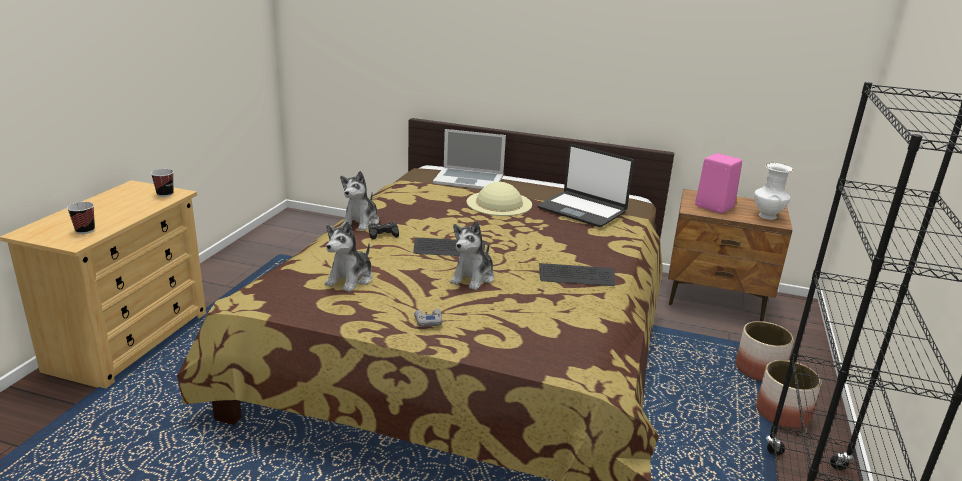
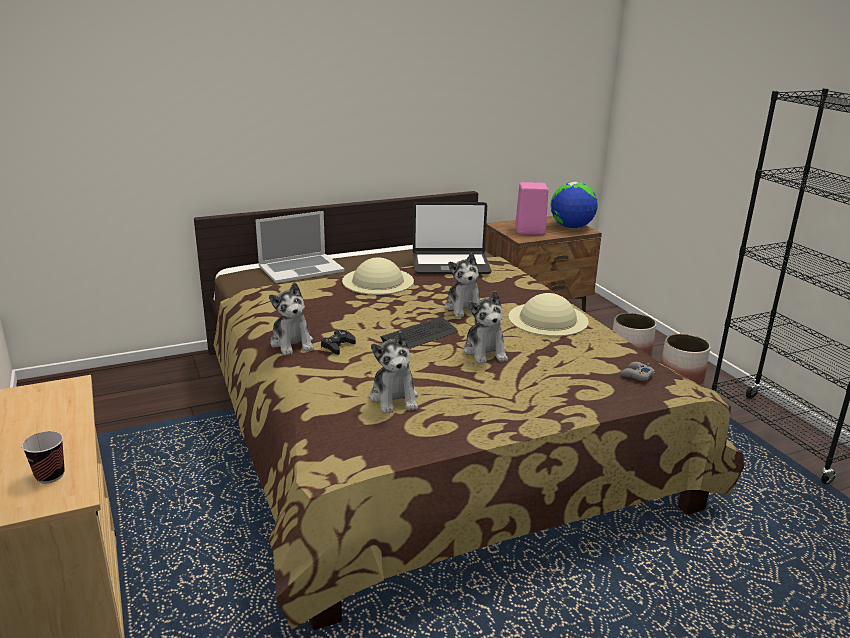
camera: 40 degrees left, 0 degrees up
cup [151,169,174,197] -> none
grey game controller [414,309,442,327] -> grey game controller moved to [620,362,655,381]
keyboard [539,263,615,286] -> beige hat [508,293,589,337]
white vase [754,163,794,220] -> globe [550,181,598,229]
none -> plush toy [445,253,480,318]

